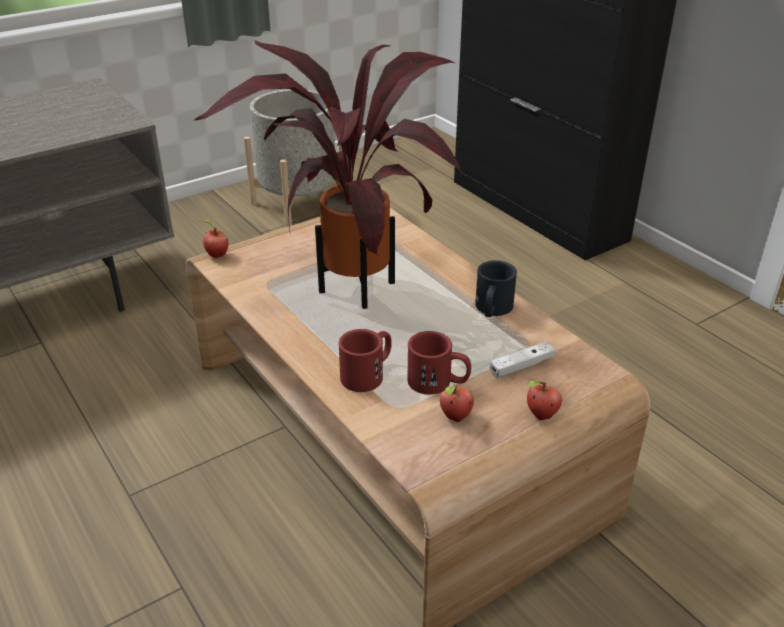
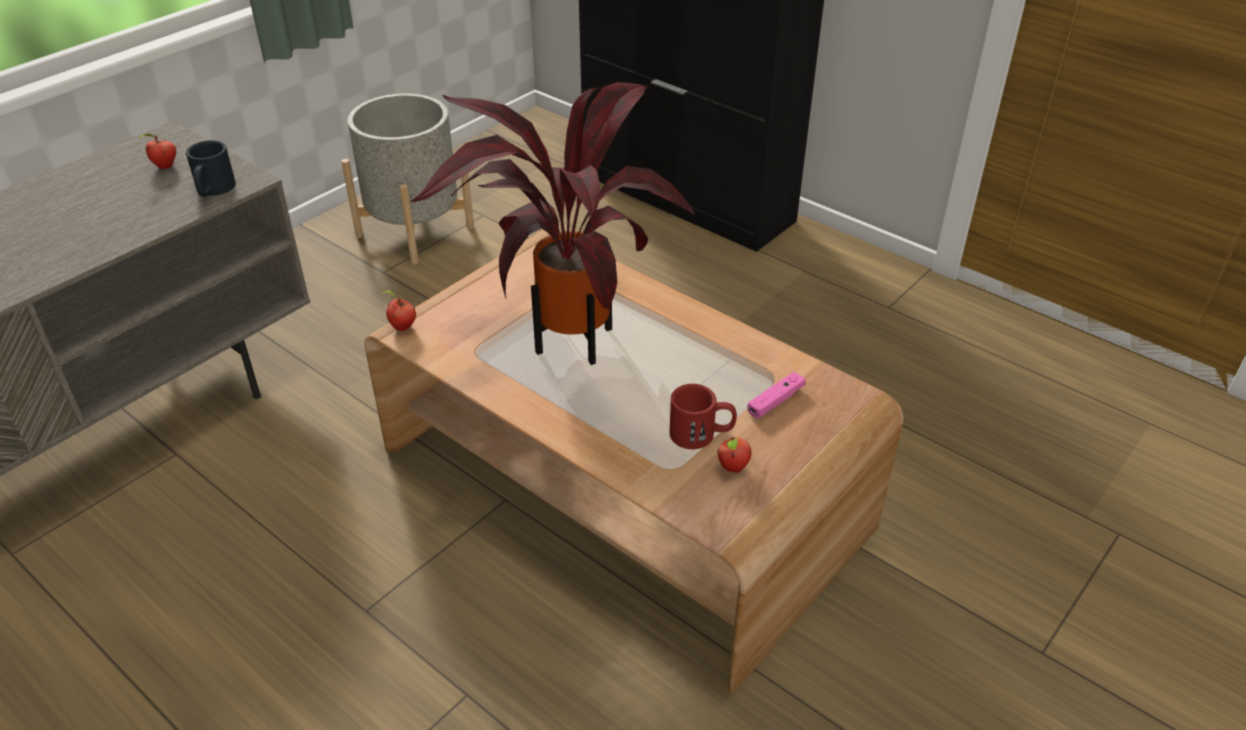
camera: 15 degrees left, 5 degrees up
red mug [338,329,392,392] -> none
black mug [475,260,517,317] -> black mug moved to [186,140,236,197]
white game controller [490,342,555,378] -> pink game controller [747,372,806,419]
apple [527,380,562,420] -> apple moved to [139,134,176,169]

